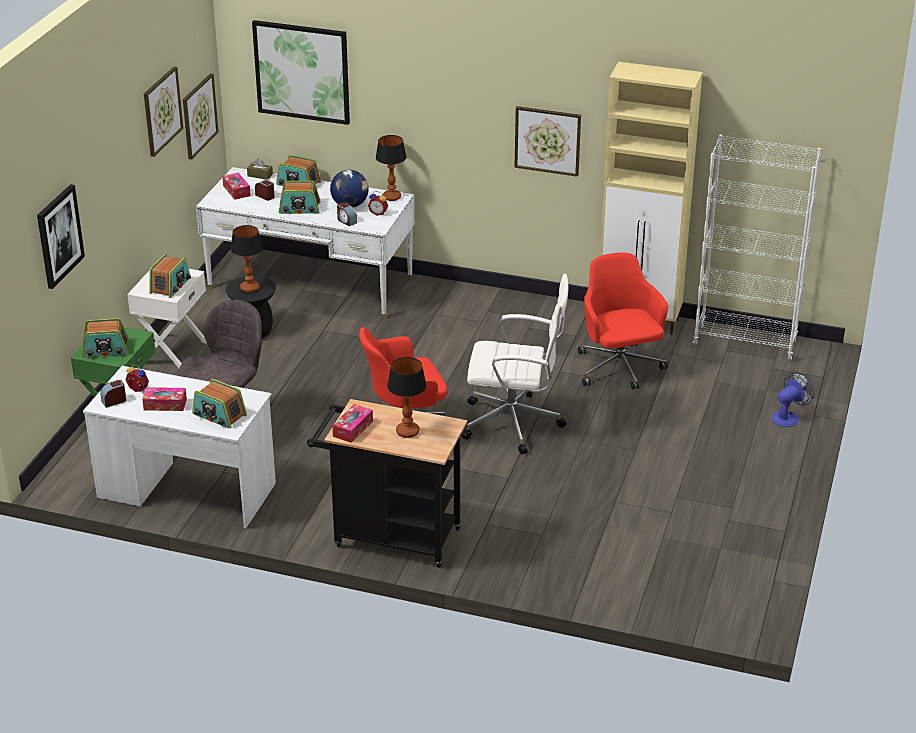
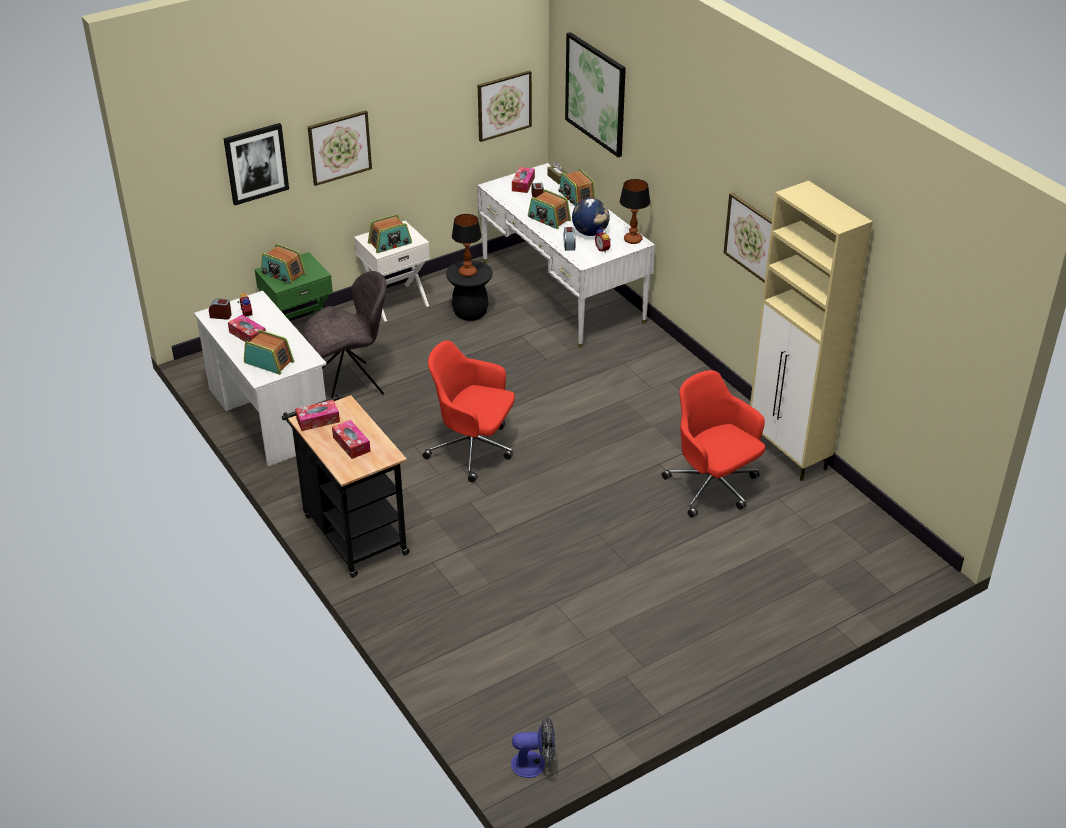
camera: 40 degrees right, 5 degrees up
picture [144,67,183,157] -> picture moved to [308,110,372,186]
radio [192,379,247,429] -> radio turned 135 degrees clockwise [244,330,294,375]
table lamp [387,357,426,438] -> tissue box [332,420,371,459]
white office chair [462,274,569,454] -> none
red office chair [578,252,668,389] -> red office chair turned 60 degrees counterclockwise [662,370,766,518]
white bookcase [693,135,821,360] -> none
fan [772,371,814,427] -> fan moved to [511,717,555,778]

